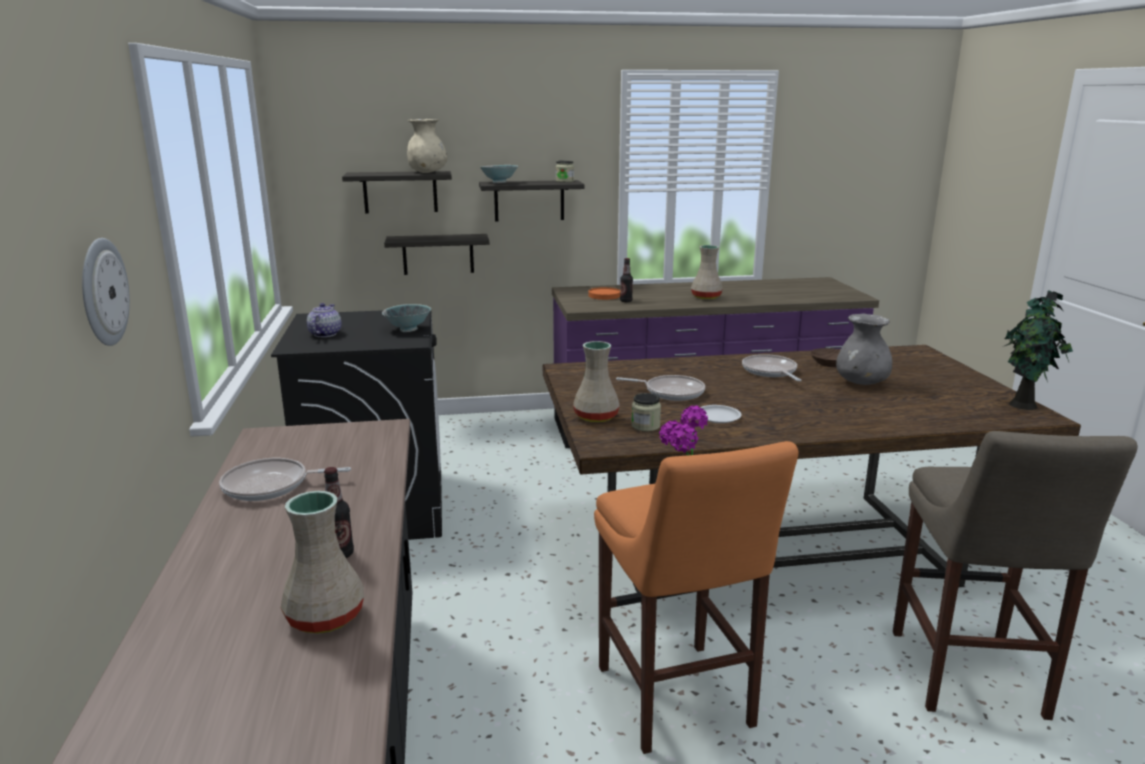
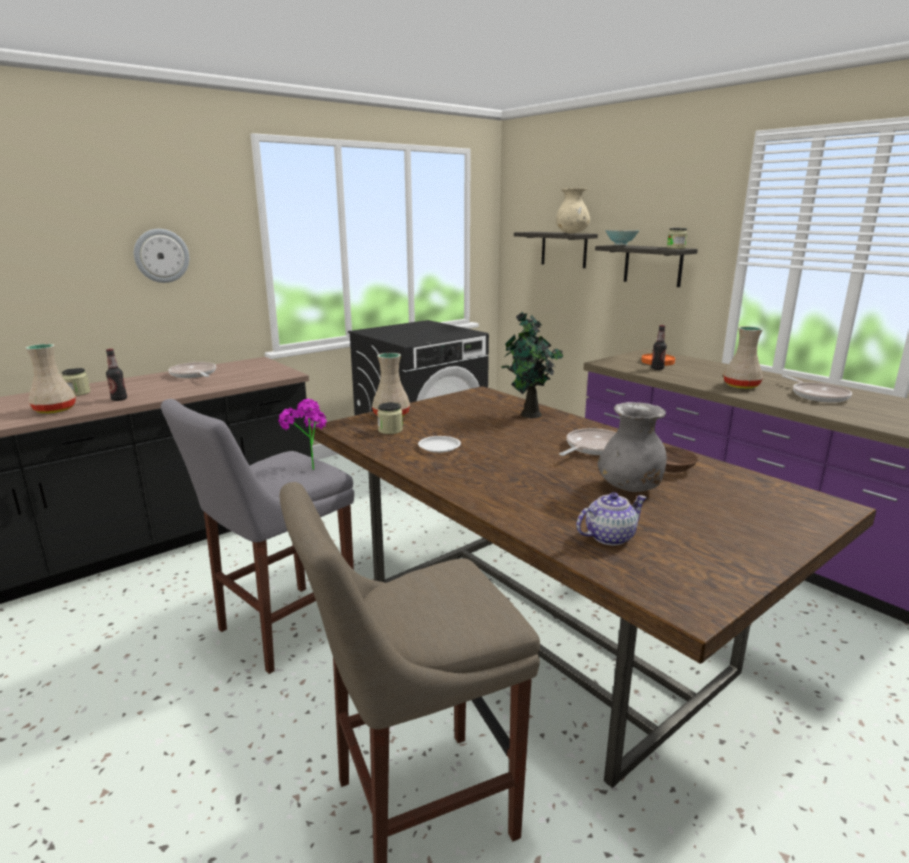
camera: 60 degrees right, 0 degrees up
teapot [307,303,342,337] -> teapot moved to [576,492,647,546]
bowl [382,304,431,332] -> none
shelf [384,234,489,275] -> none
orange stool [594,441,798,754] -> grey stool [161,399,354,674]
frying pan [616,375,705,401] -> frying pan moved to [782,375,852,403]
potted plant [1002,290,1073,410] -> potted plant moved to [501,312,563,418]
none -> jar [62,368,91,396]

